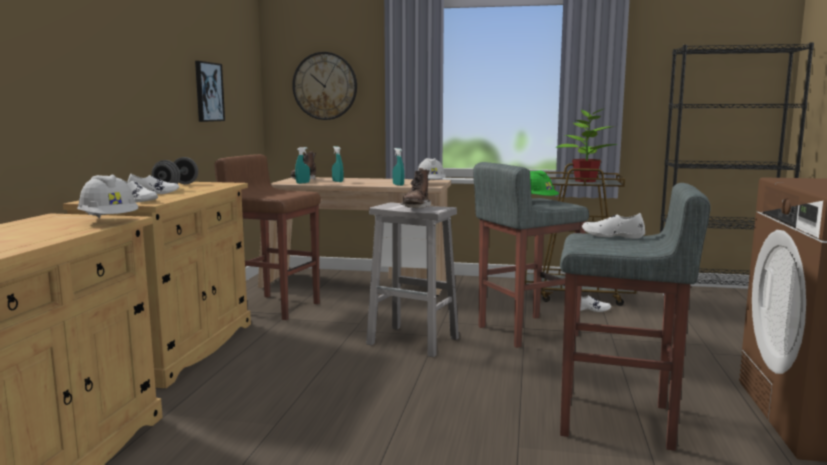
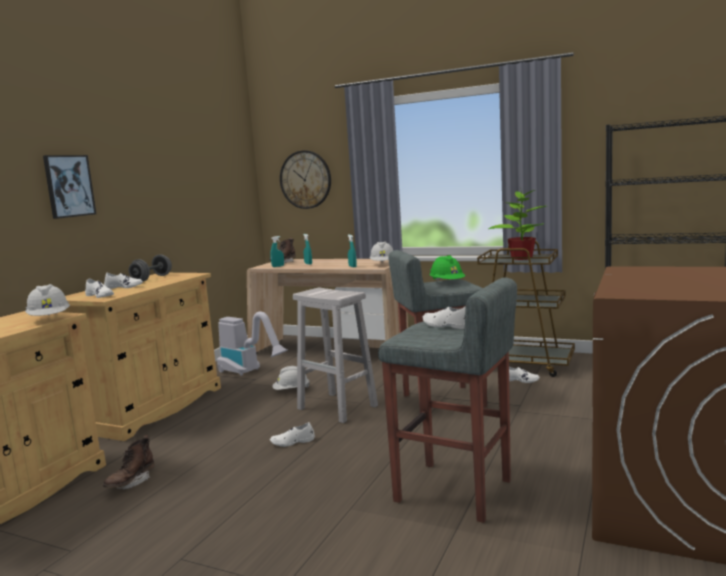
camera: 15 degrees right, 0 degrees up
picture [195,61,225,122] -> picture moved to [43,155,96,219]
brown stool [214,154,321,320] -> vacuum cleaner [217,311,288,376]
brown boot [400,168,431,209] -> brown boot moved to [103,435,155,490]
none -> white shoe [270,422,315,447]
none -> white hard hat [272,366,310,390]

